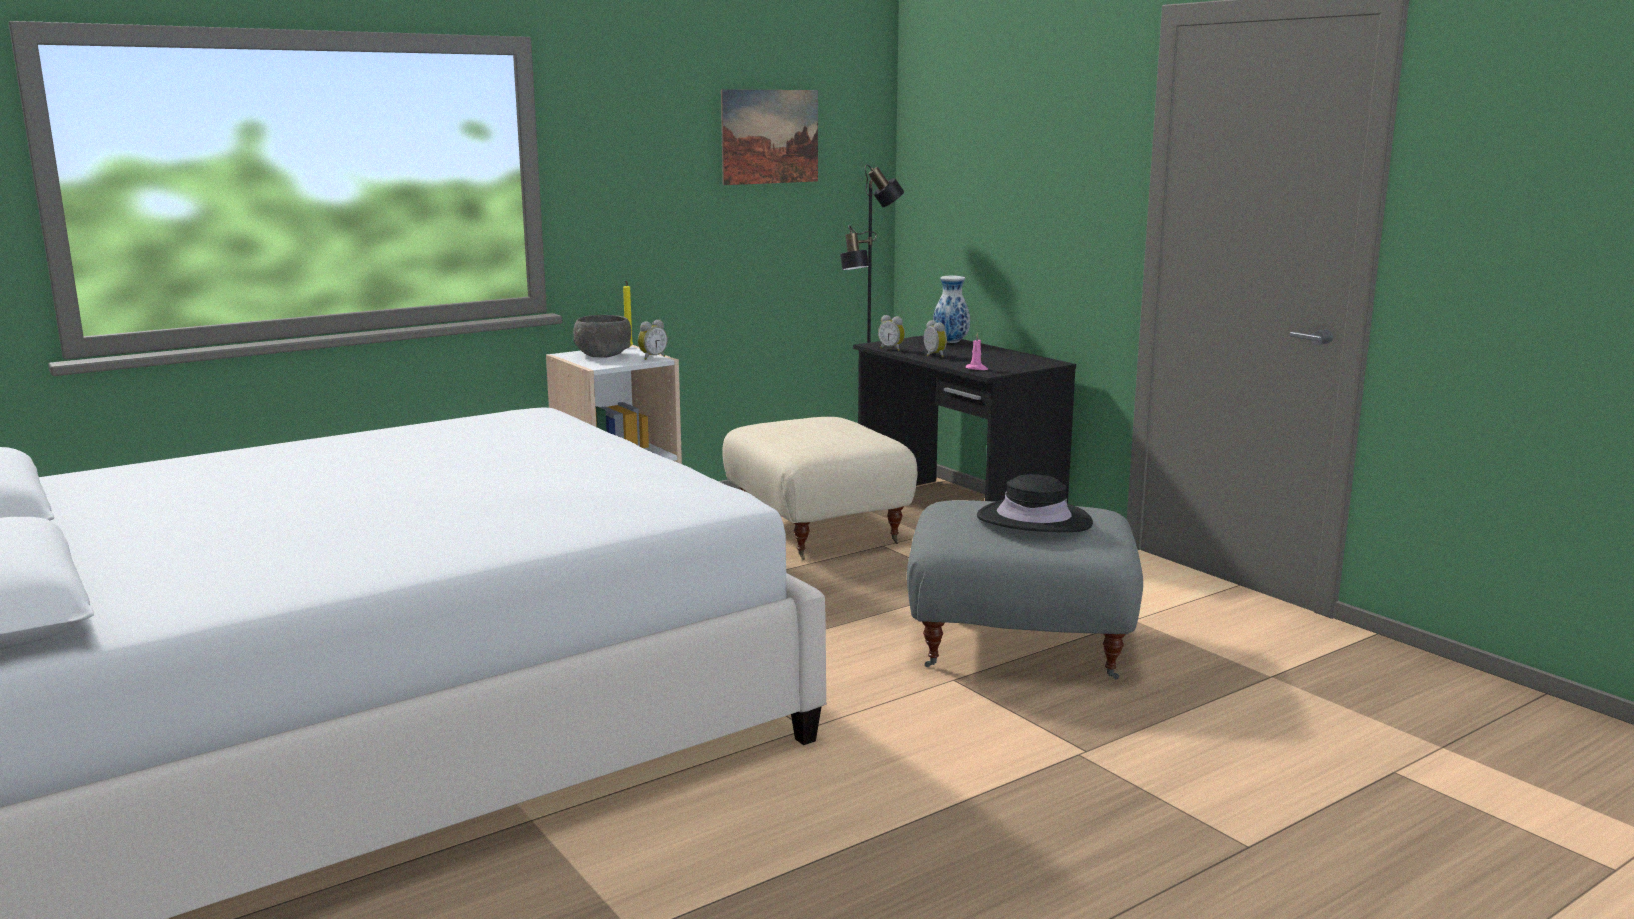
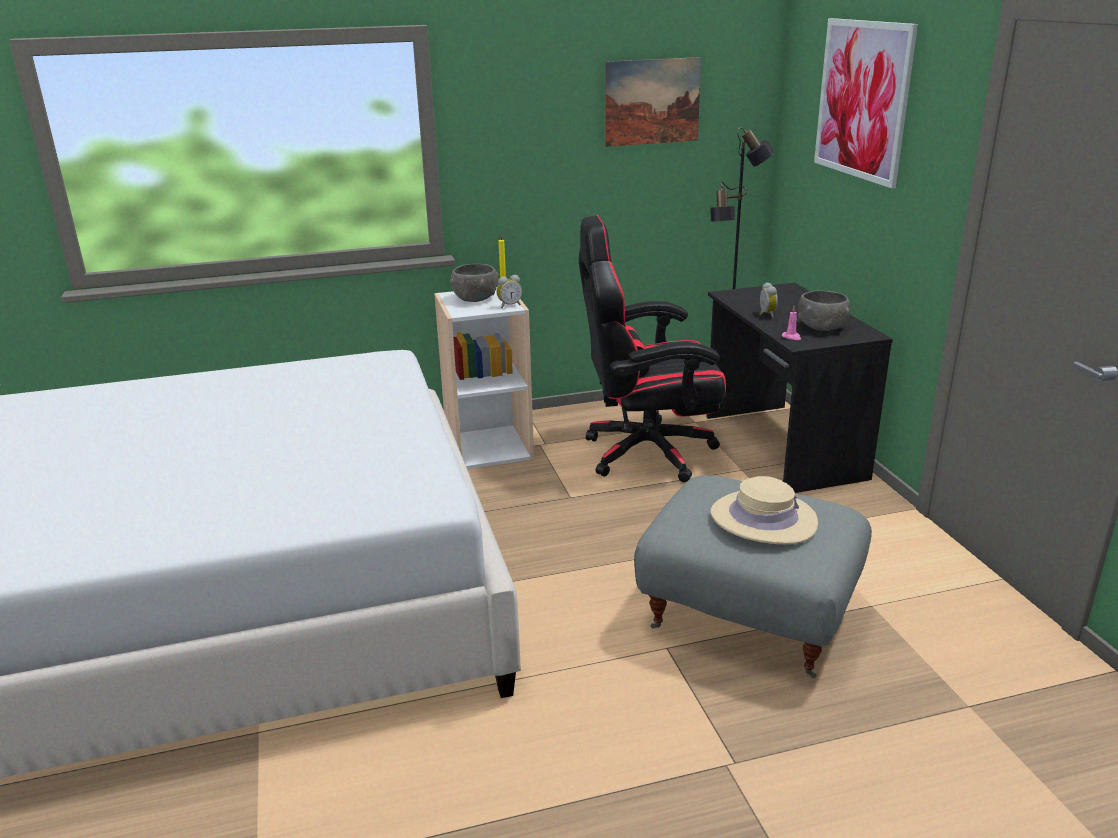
camera: 20 degrees right, 10 degrees up
beige ottoman [722,417,918,560] -> black office chair [579,215,726,482]
alarm clock [878,315,905,351] -> none
vase [933,276,970,343] -> none
black hat [977,474,1093,532] -> beige hat [711,476,818,544]
none -> grey bowl [798,290,850,331]
none -> picture [814,18,918,188]

